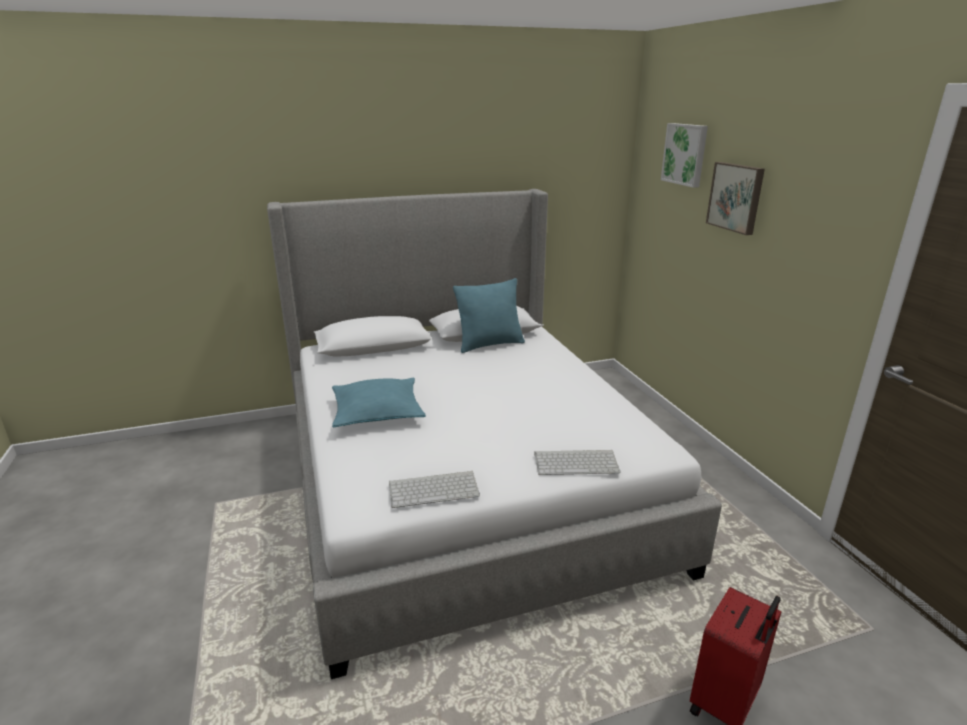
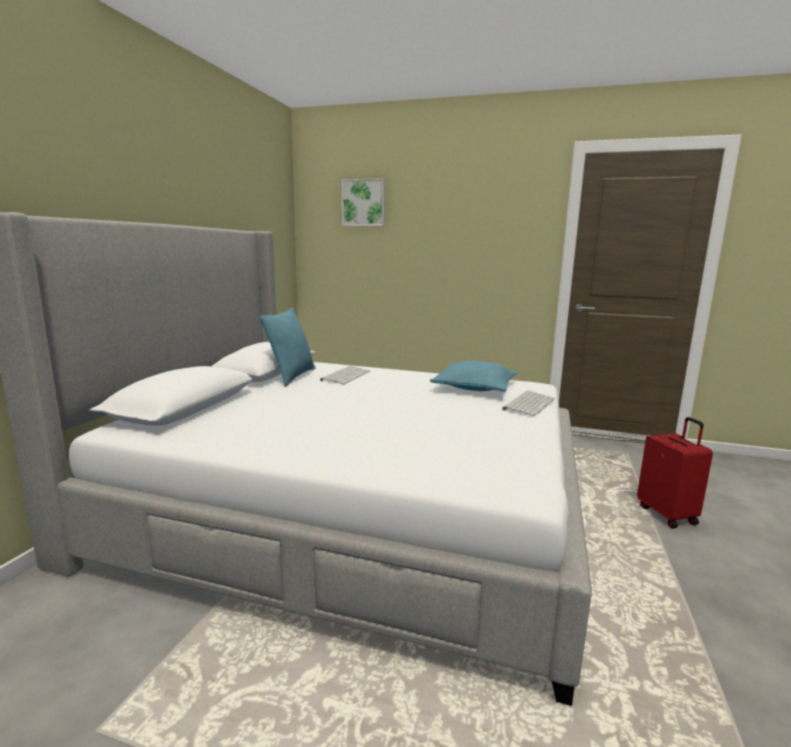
camera: 55 degrees left, 10 degrees down
turquoise pillow [332,378,426,427] -> turquoise pillow moved to [430,361,518,392]
keyboard [389,471,480,508] -> keyboard moved to [320,366,370,384]
picture [706,162,765,235] -> none

